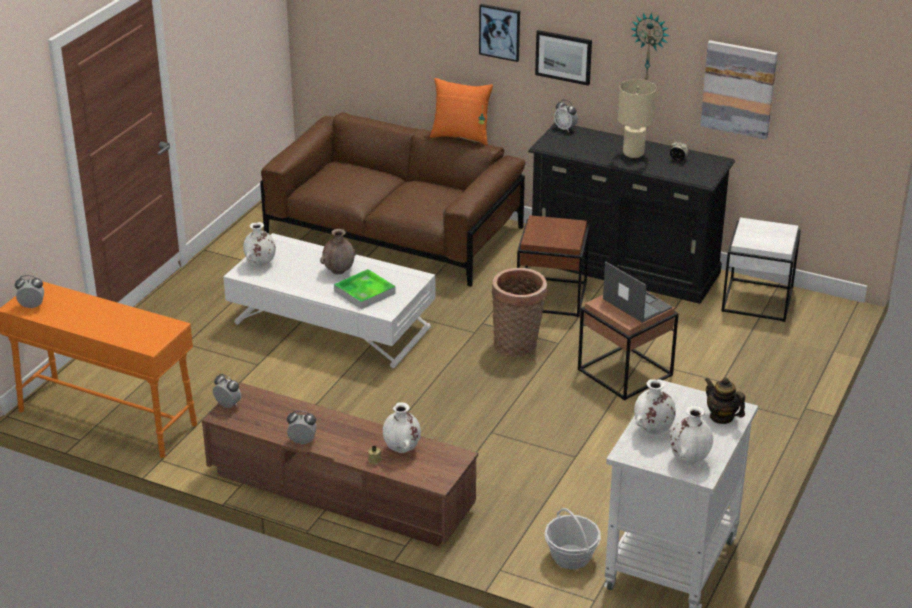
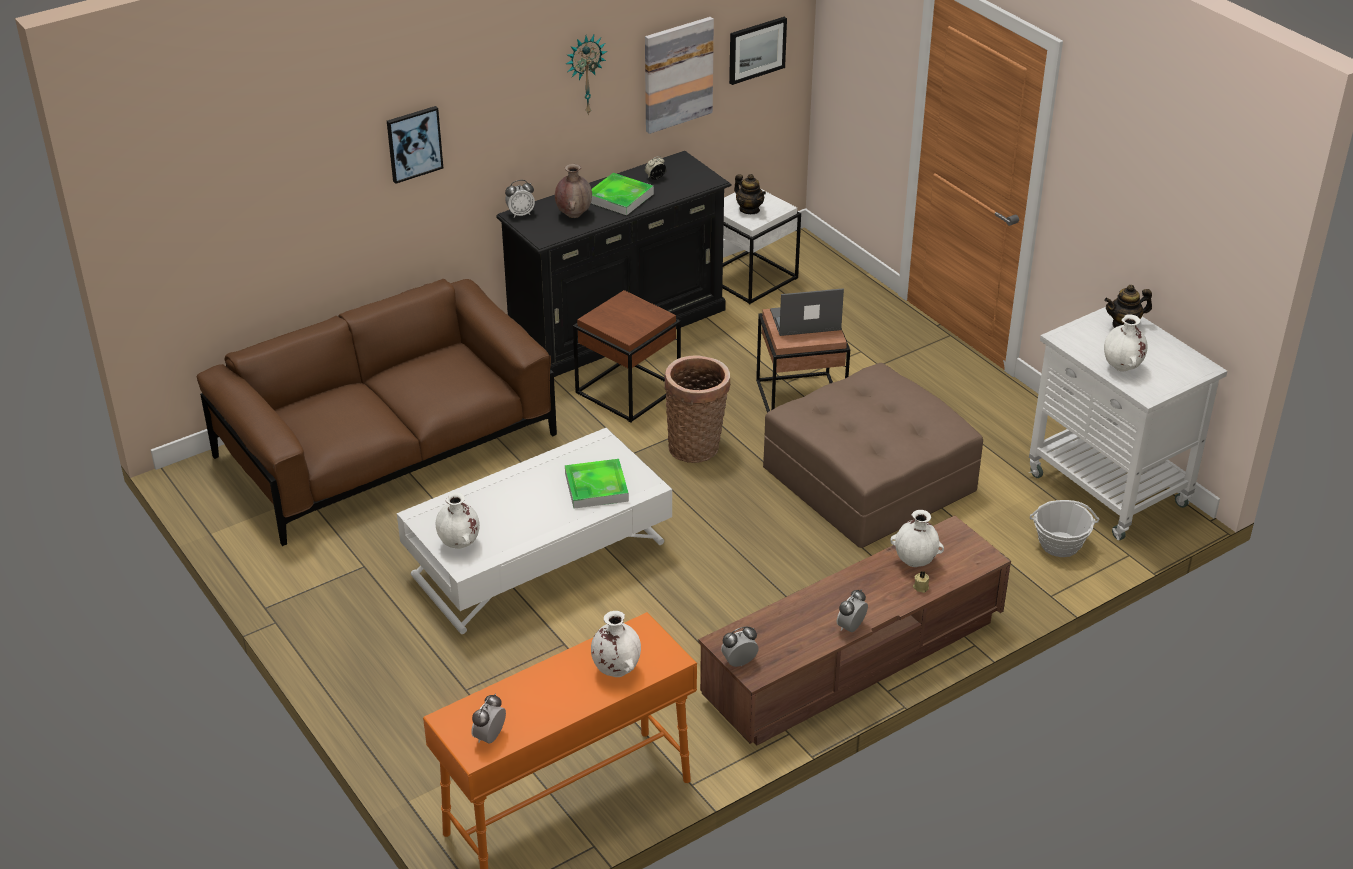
camera: 60 degrees left, 5 degrees up
brown vase [320,229,357,274] -> brown vase moved to [555,164,592,218]
orange pillow [430,78,493,145] -> none
picture [535,30,592,86] -> picture moved to [729,17,787,85]
beige table lamp [618,79,656,158] -> tray [591,173,654,215]
white vase [670,406,713,465] -> white vase moved to [591,611,641,677]
none -> teapot [734,174,766,214]
none -> brown ottoman [763,363,983,548]

